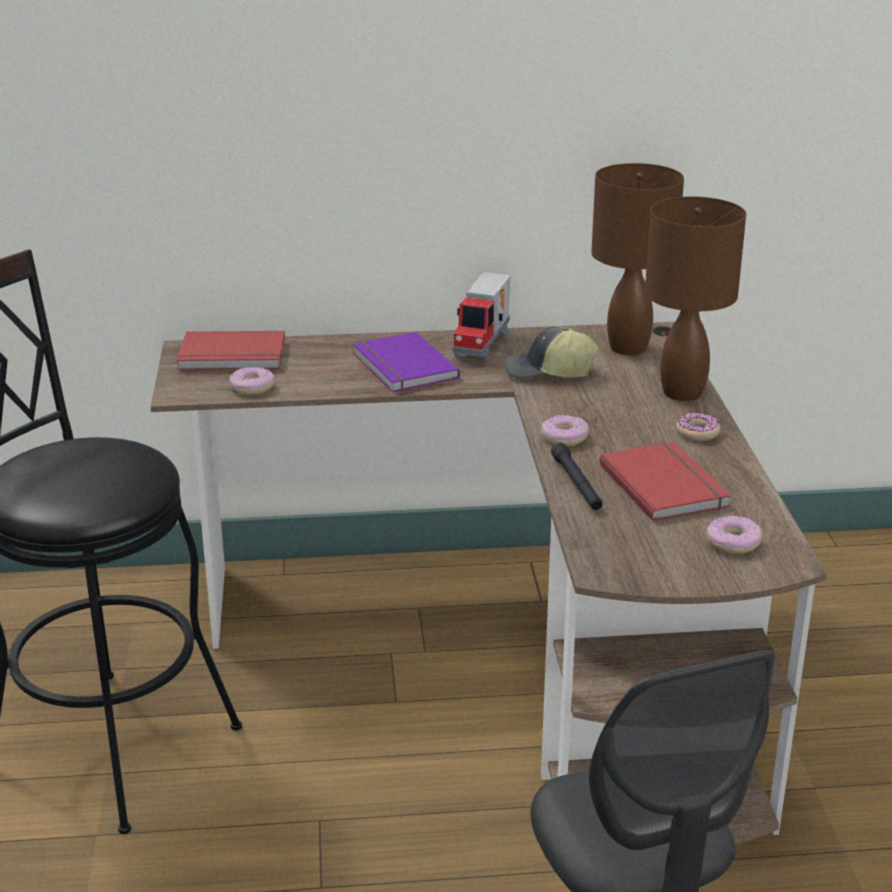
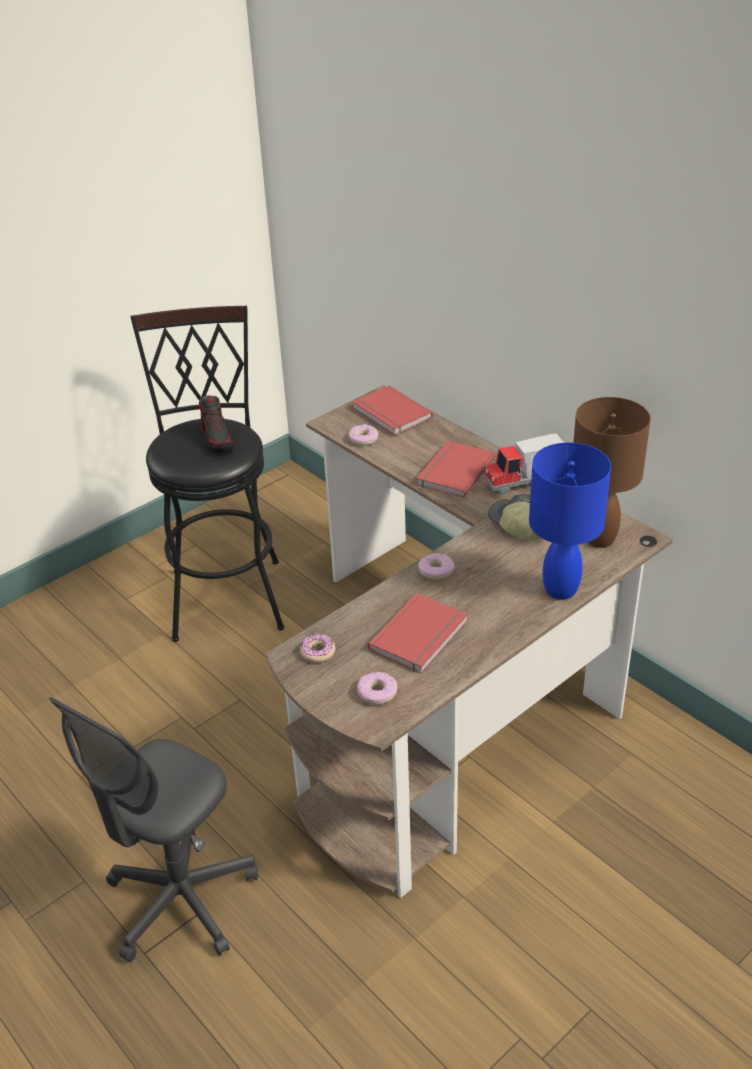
camera: 55 degrees right, 10 degrees up
purple book [353,332,460,392] -> red book [416,441,495,498]
black flashlight [551,443,603,510] -> none
brown table lamp [645,196,746,401] -> blue table lamp [529,443,611,600]
donut [676,412,720,441] -> donut moved to [300,634,335,663]
none -> shoe [199,395,234,453]

